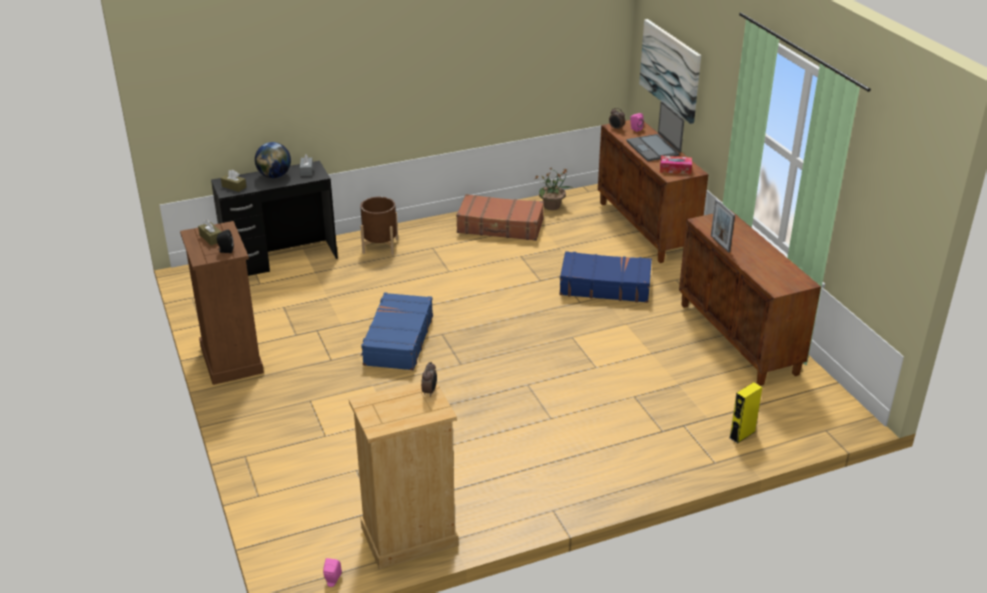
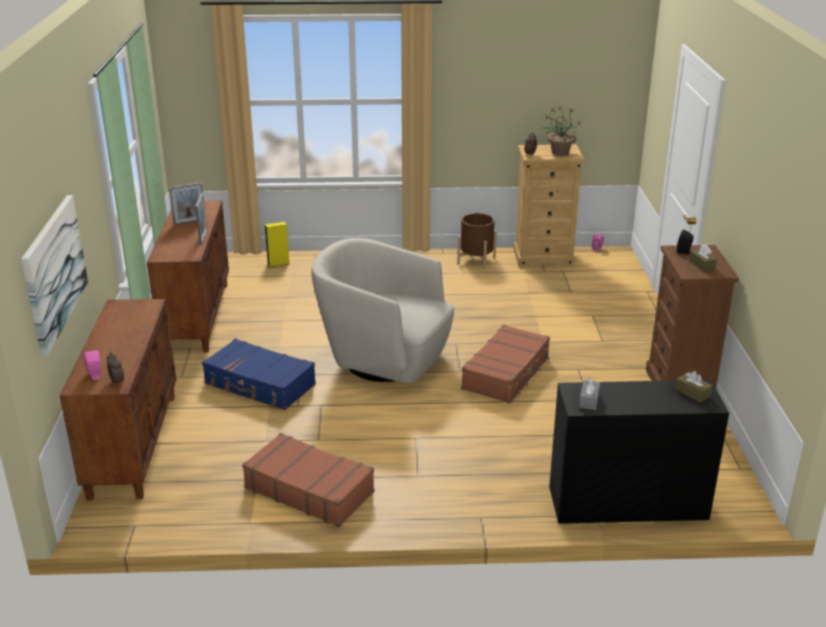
camera: 160 degrees left, 5 degrees down
globe [255,142,291,178] -> none
brown planter [360,197,398,255] -> brown planter moved to [457,213,497,269]
blue suitcase [361,292,433,370] -> brown suitcase [461,325,550,403]
potted plant [535,167,573,210] -> potted plant moved to [541,106,581,156]
laptop [627,101,684,161] -> none
tissue box [660,156,692,174] -> none
none -> picture frame [169,182,203,225]
none -> beige armchair [311,238,455,384]

